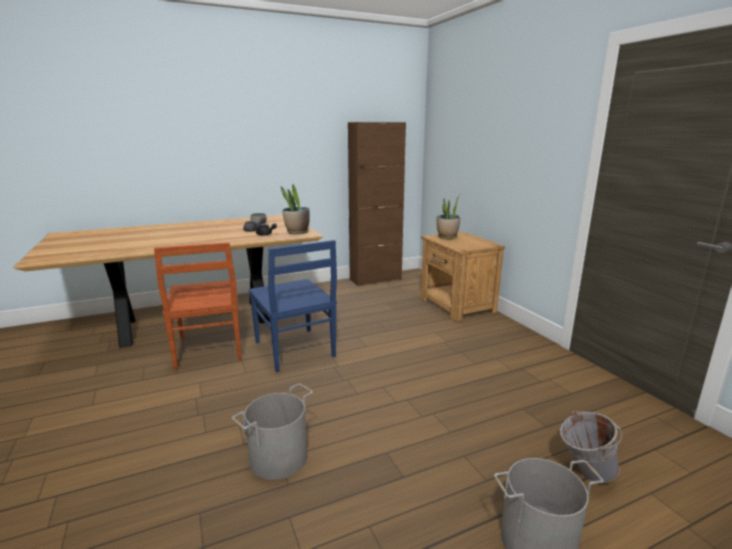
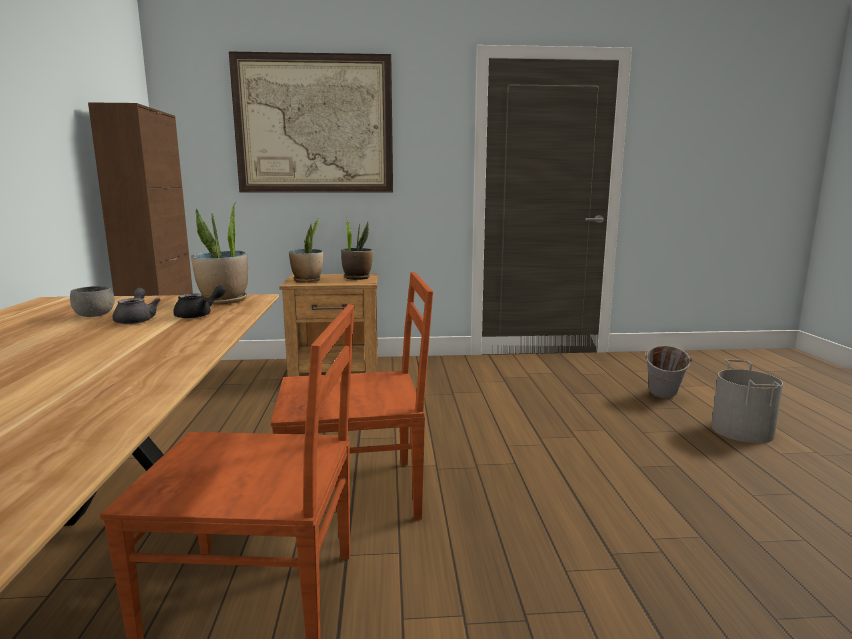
camera: 70 degrees left, 5 degrees down
grey bucket [232,384,313,480] -> none
blue chair [249,240,337,372] -> brown chair [271,272,433,520]
none -> picture [229,51,393,193]
none -> potted plant [341,218,373,280]

